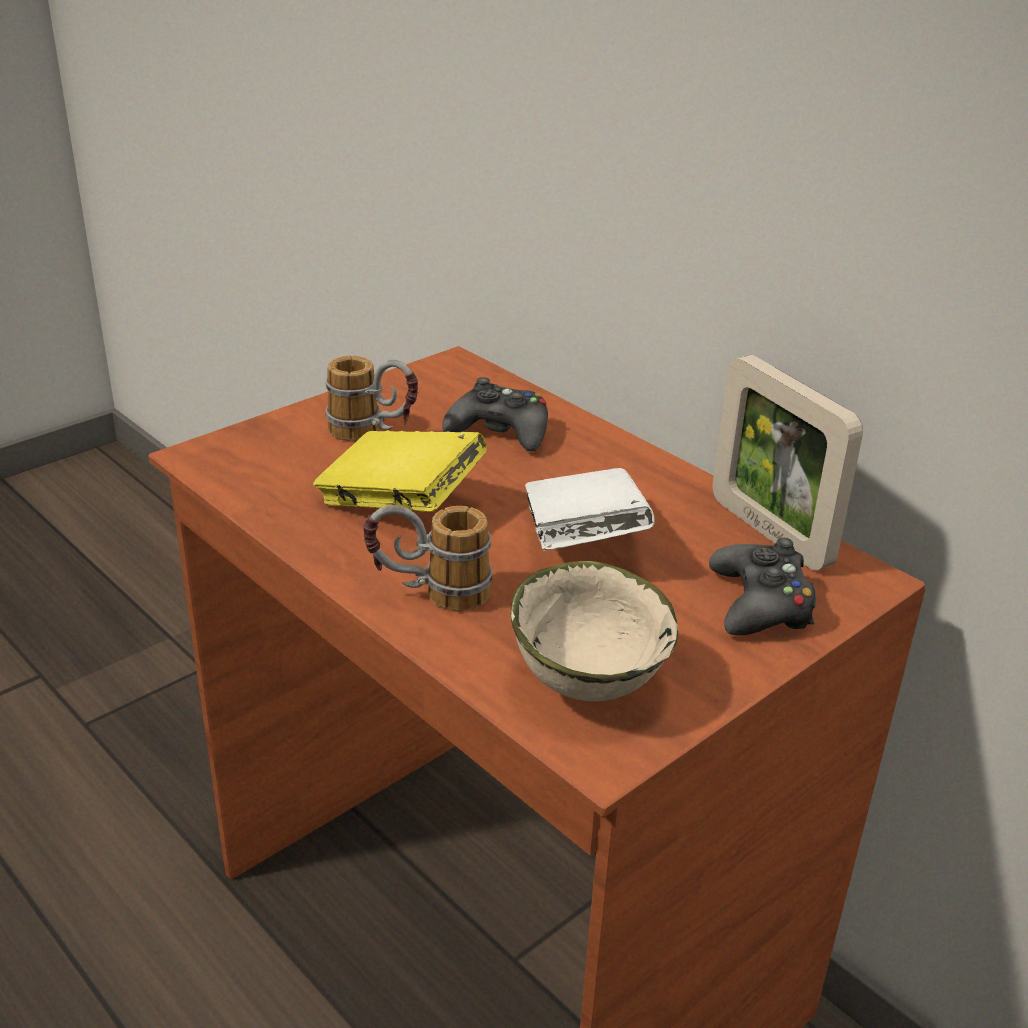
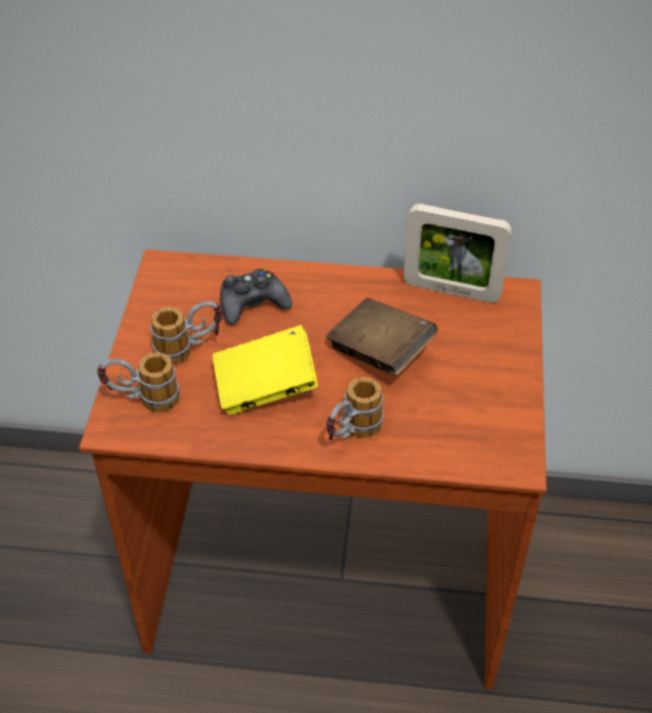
camera: 40 degrees left, 15 degrees up
beige bowl [511,561,678,701] -> none
white book [525,468,655,551] -> brown book [326,298,438,376]
black game controller [709,538,816,636] -> none
none -> mug [97,352,179,413]

